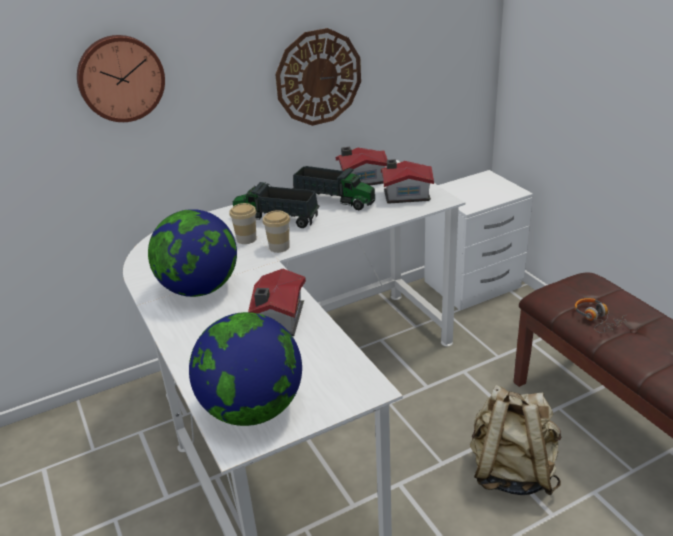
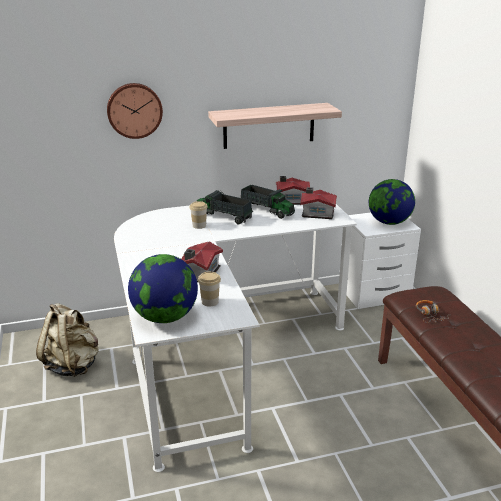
camera: 10 degrees right, 5 degrees down
globe [148,209,237,297] -> globe moved to [369,179,415,225]
cup [263,210,290,253] -> cup moved to [198,271,221,307]
wall clock [275,28,361,126] -> shelf [208,103,342,149]
beige backpack [470,385,561,496] -> beige backpack moved to [36,303,99,377]

